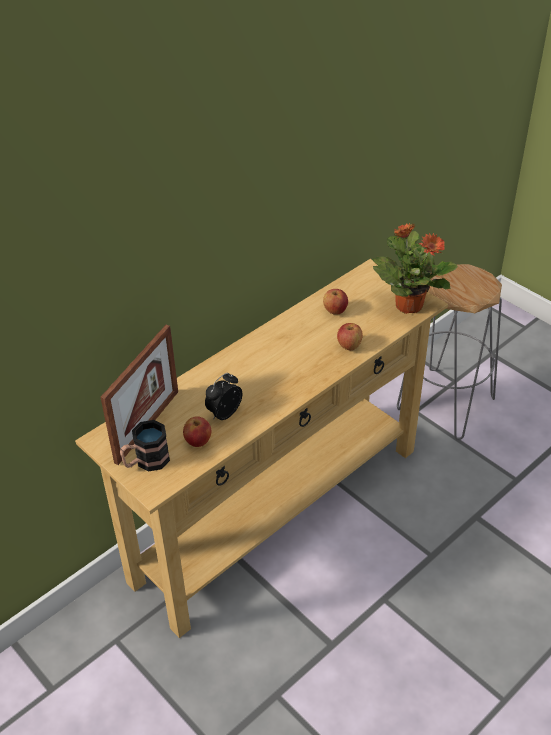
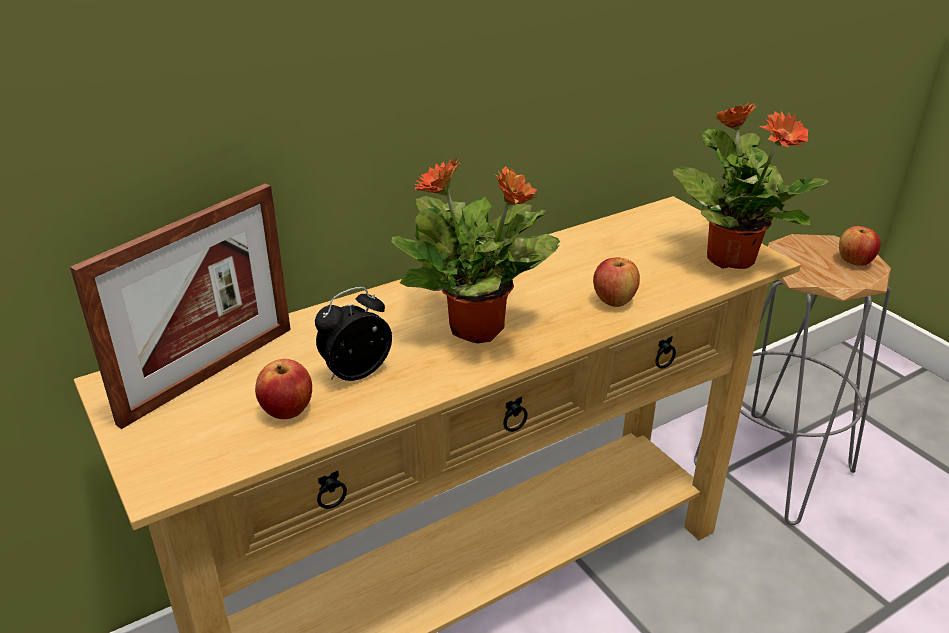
camera: 10 degrees right, 10 degrees down
mug [120,420,170,471] -> none
apple [323,289,348,315] -> apple moved to [839,226,881,266]
none -> potted plant [391,158,560,343]

